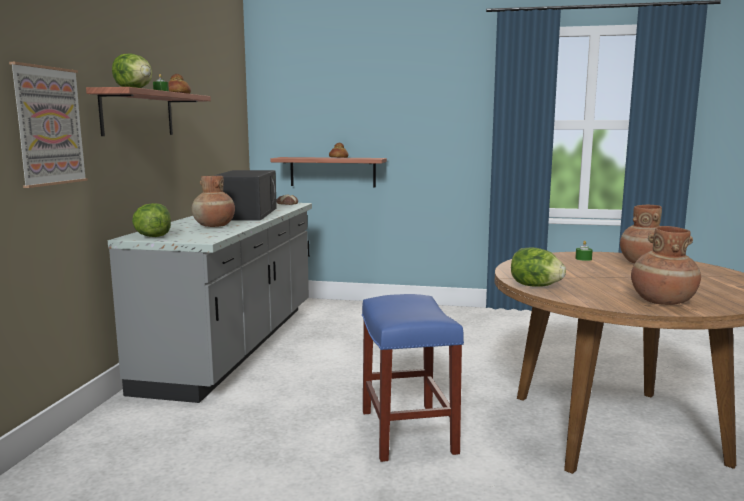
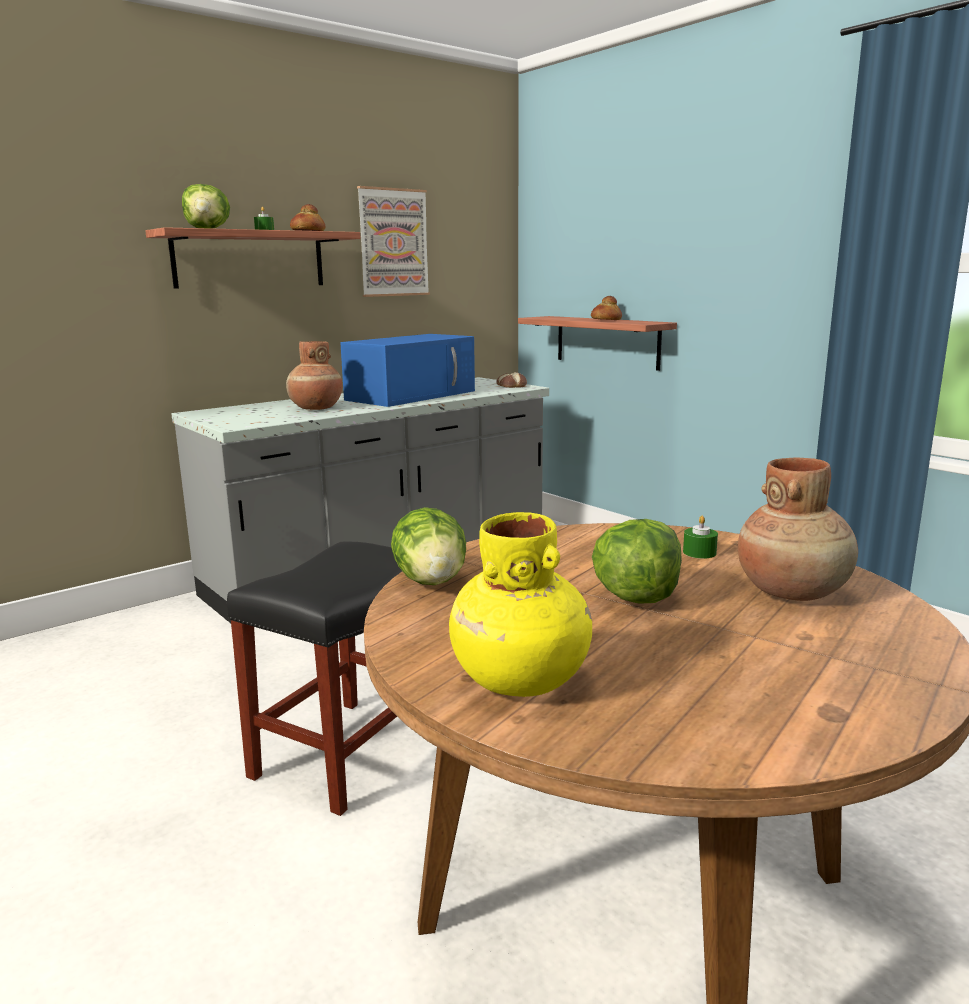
camera: 40 degrees right, 5 degrees up
picture [9,62,88,188] -> picture moved to [357,186,430,297]
lettuce [132,203,171,237] -> lettuce moved to [592,519,682,604]
black microwave [214,170,277,221] -> blue microwave [340,334,475,407]
blue stool [362,294,464,462] -> black stool [227,542,402,816]
brown vase [631,226,701,305] -> yellow vase [449,512,592,697]

